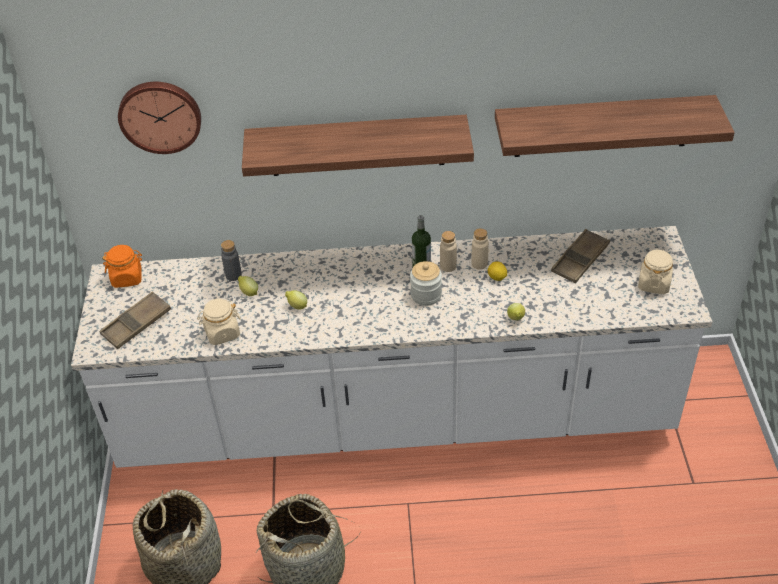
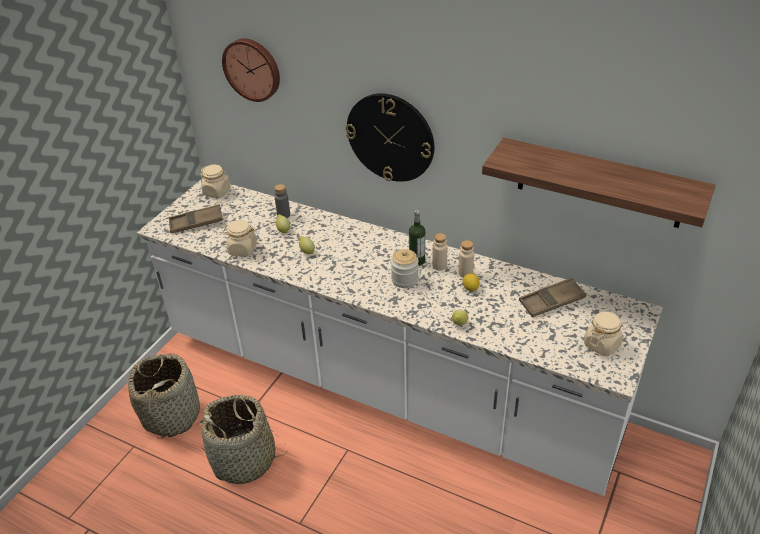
camera: 30 degrees right, 5 degrees down
orange jar [102,245,142,288] -> beige jar [200,165,231,198]
shelf [242,115,474,177] -> wall clock [346,93,434,182]

